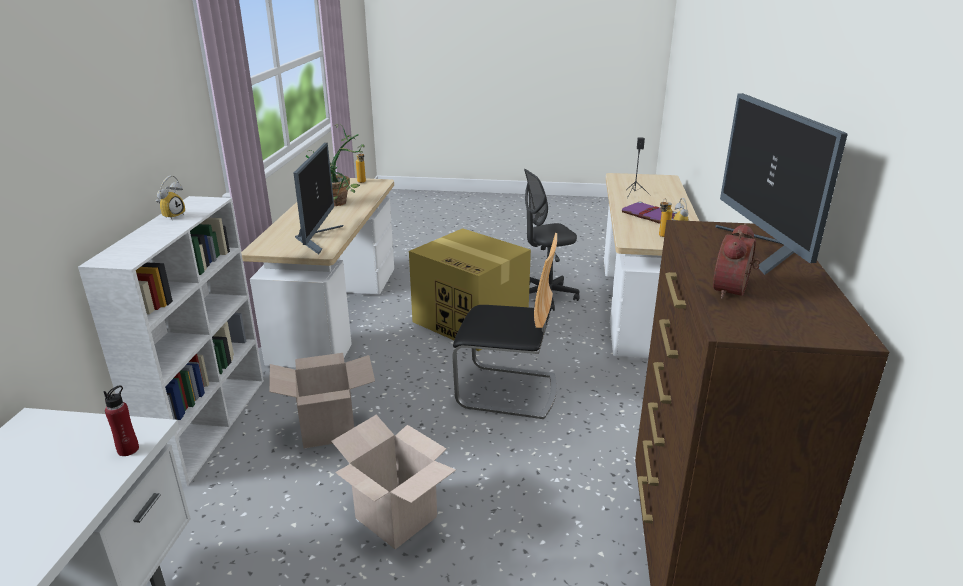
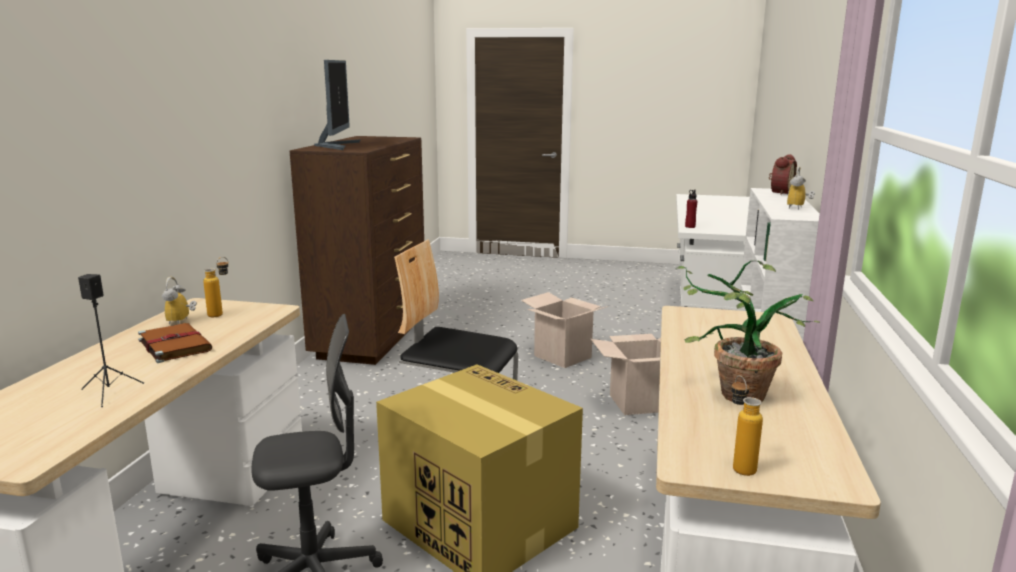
camera: 175 degrees left, 10 degrees down
monitor [294,143,343,254] -> none
purple book [622,201,677,224] -> brown book [138,323,212,363]
alarm clock [713,224,760,299] -> alarm clock moved to [769,154,797,195]

